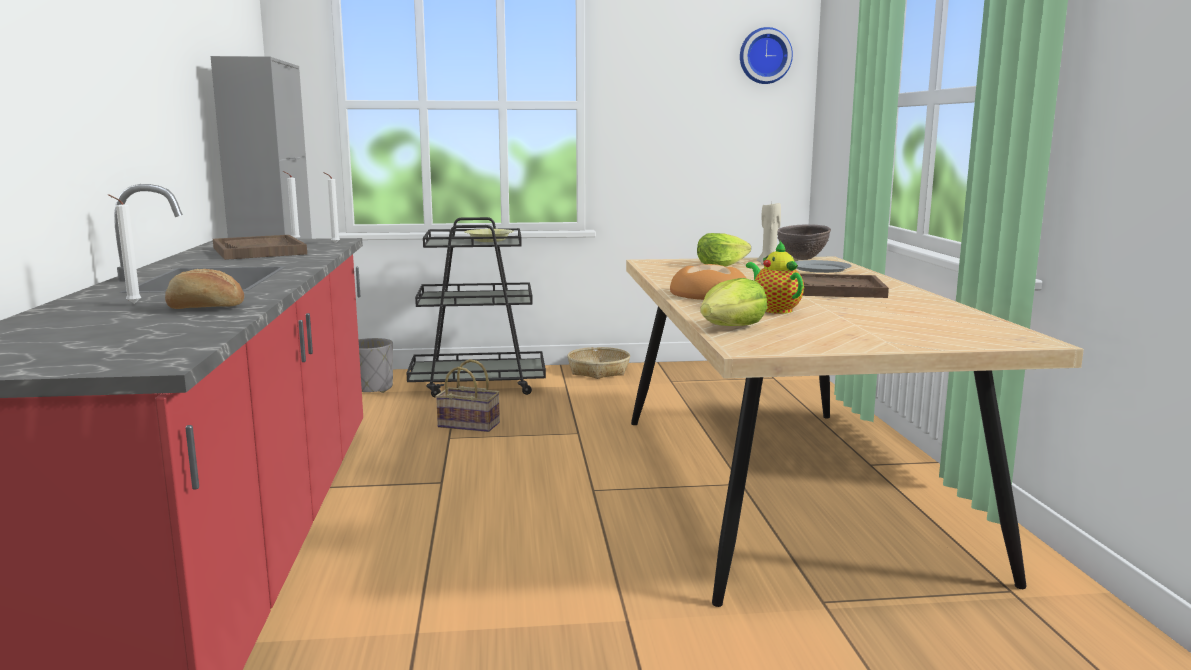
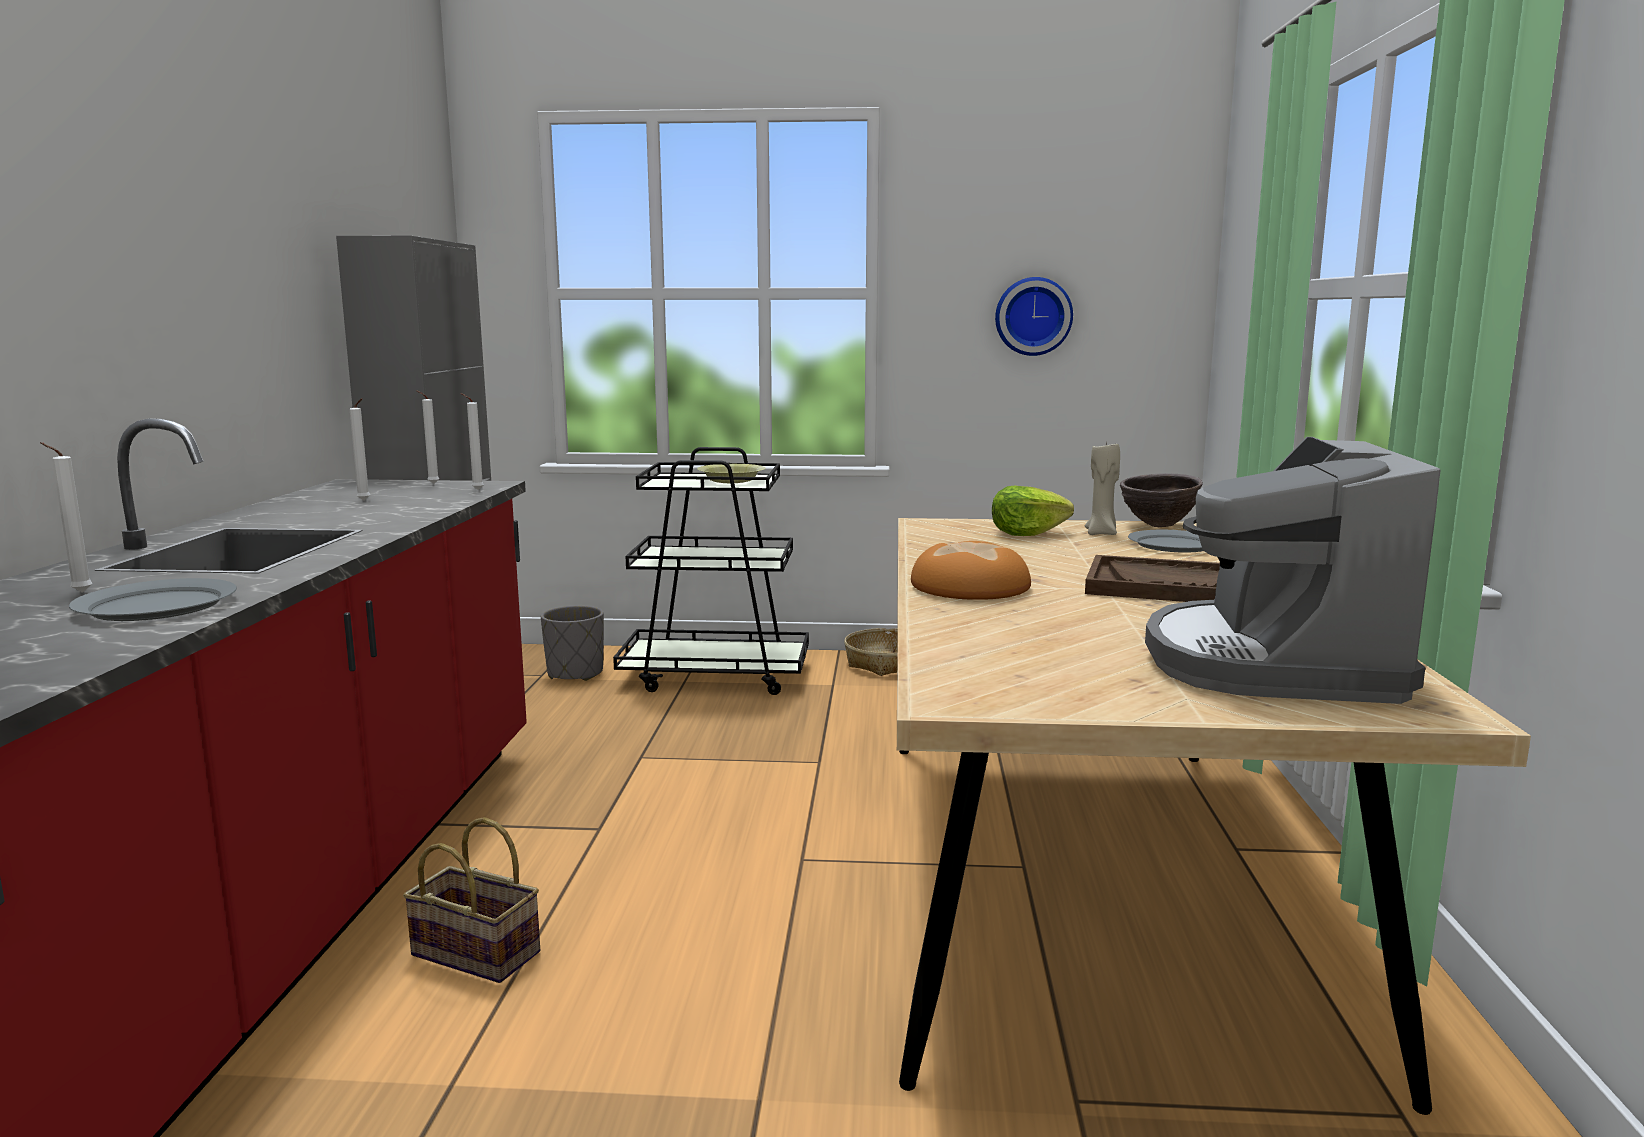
camera: 10 degrees right, 0 degrees up
bread [165,269,244,309] -> grey plate [69,578,237,621]
brown tray [213,235,307,260] -> white candle [350,398,370,501]
basket [435,359,500,432] -> basket moved to [403,817,540,983]
lettuce [700,278,768,326] -> none
wall clock [740,27,793,84] -> wall clock moved to [995,277,1073,356]
teapot [746,241,804,314] -> none
none -> coffee machine [1145,437,1441,704]

